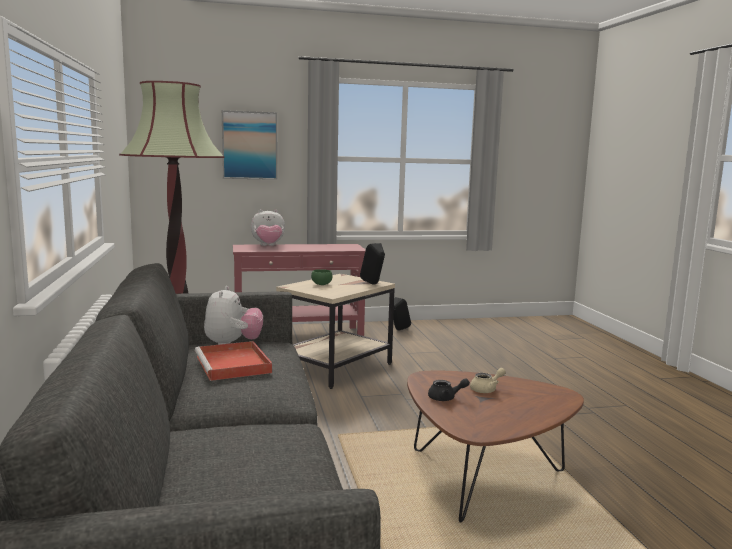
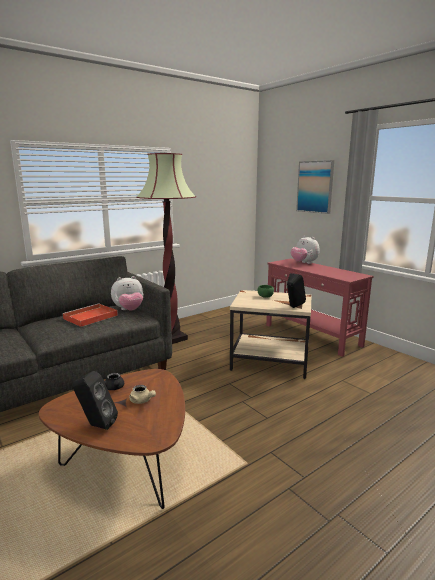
camera: 65 degrees right, 5 degrees up
black speaker [393,297,411,331] -> black speaker moved to [73,371,118,430]

